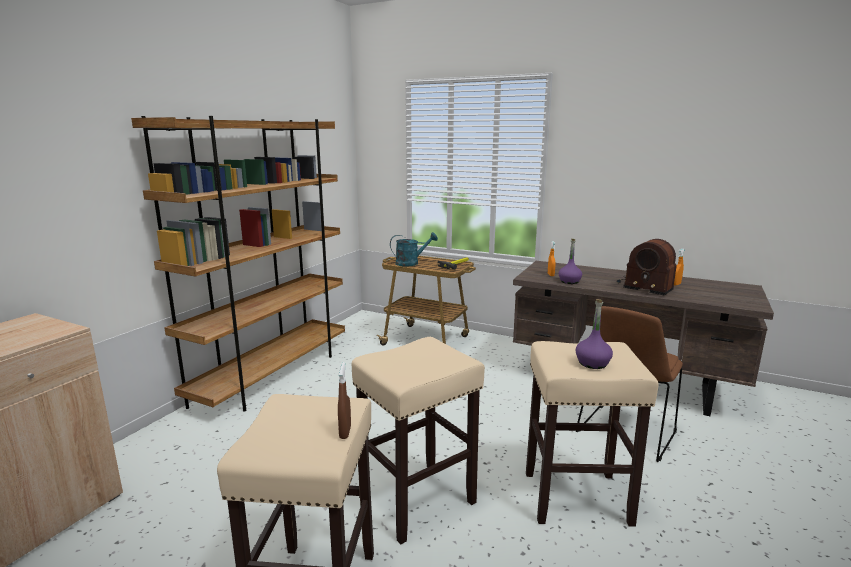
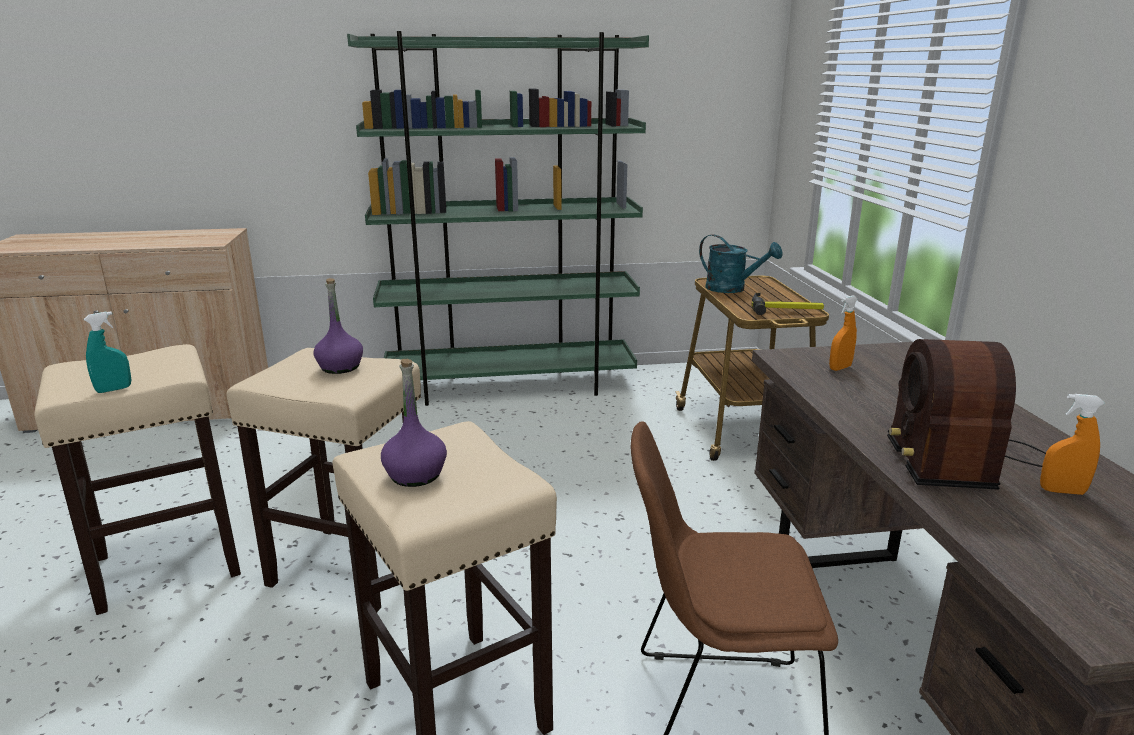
camera: 55 degrees right, 5 degrees up
brown bookcase [131,116,345,412] -> green bookcase [347,31,649,406]
brown spray bottle [338,362,351,439] -> turquoise spray bottle [84,311,131,393]
purple bottle [558,239,582,284] -> purple bottle moved to [313,278,363,374]

